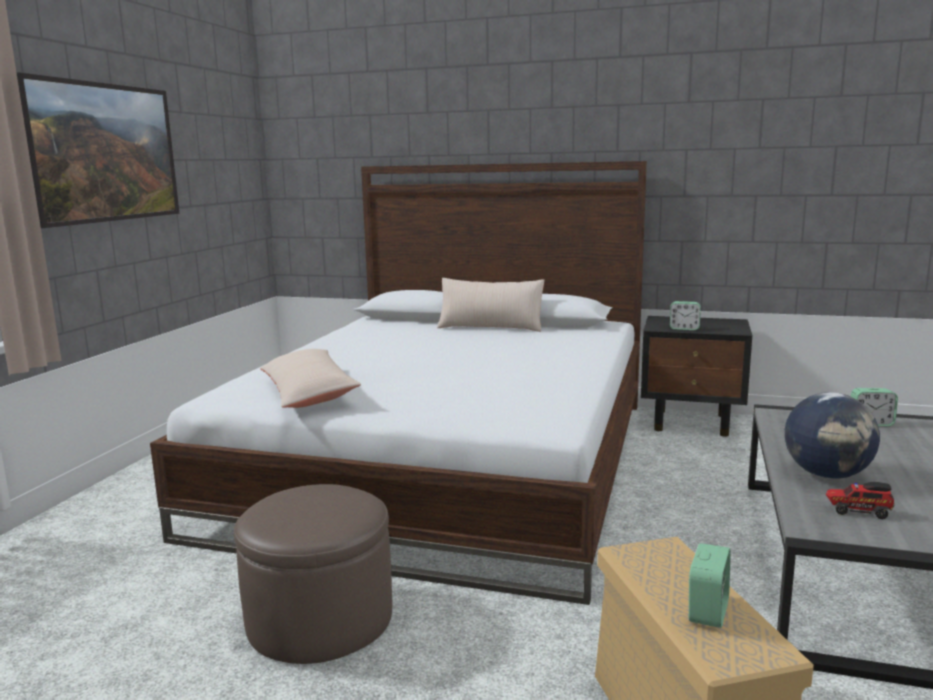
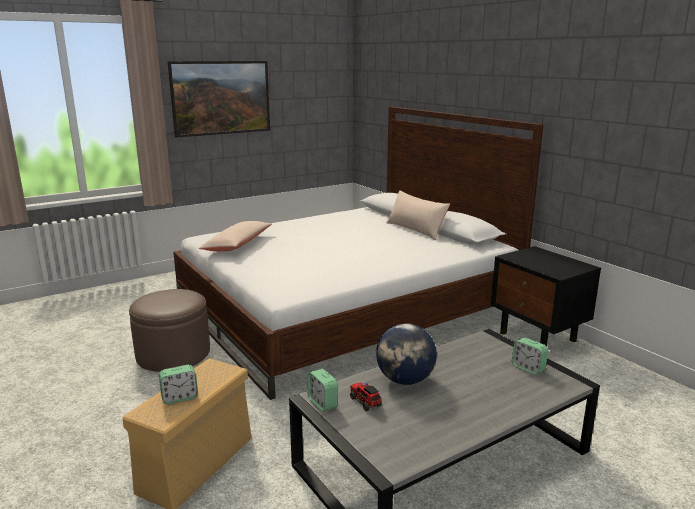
camera: 40 degrees right, 5 degrees up
alarm clock [670,301,701,330] -> alarm clock moved to [307,369,338,411]

